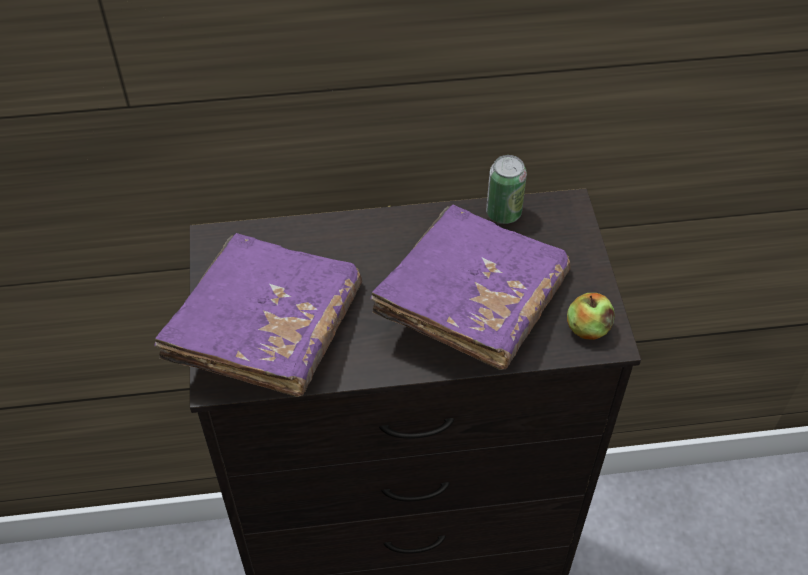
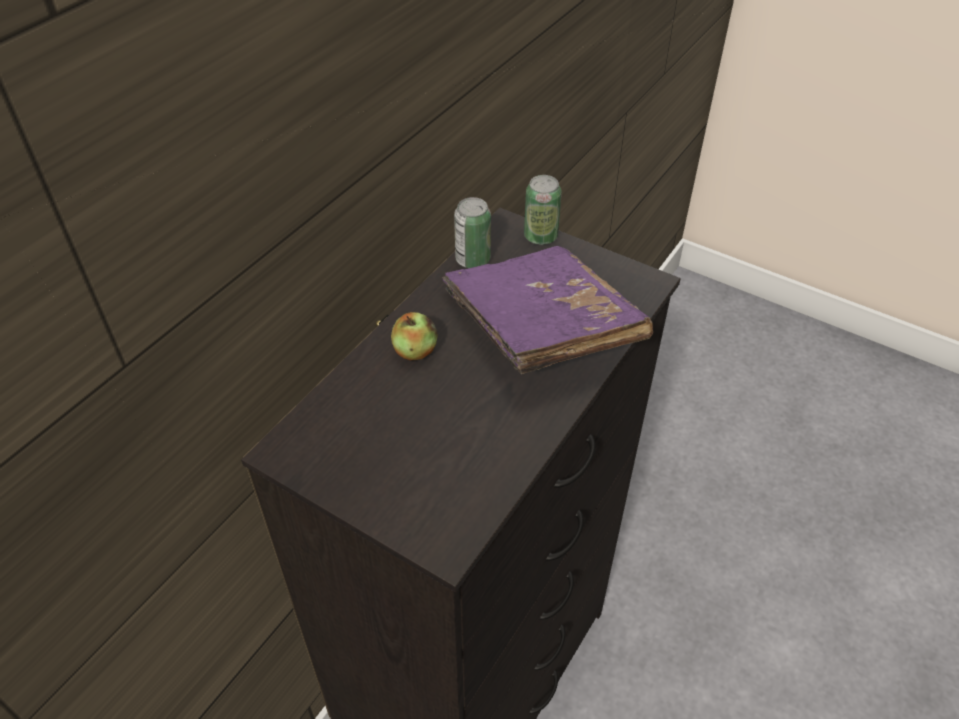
camera: 50 degrees left, 5 degrees down
purple book [154,233,362,397] -> none
apple [567,293,615,340] -> apple moved to [391,312,438,361]
none -> can [524,175,562,245]

